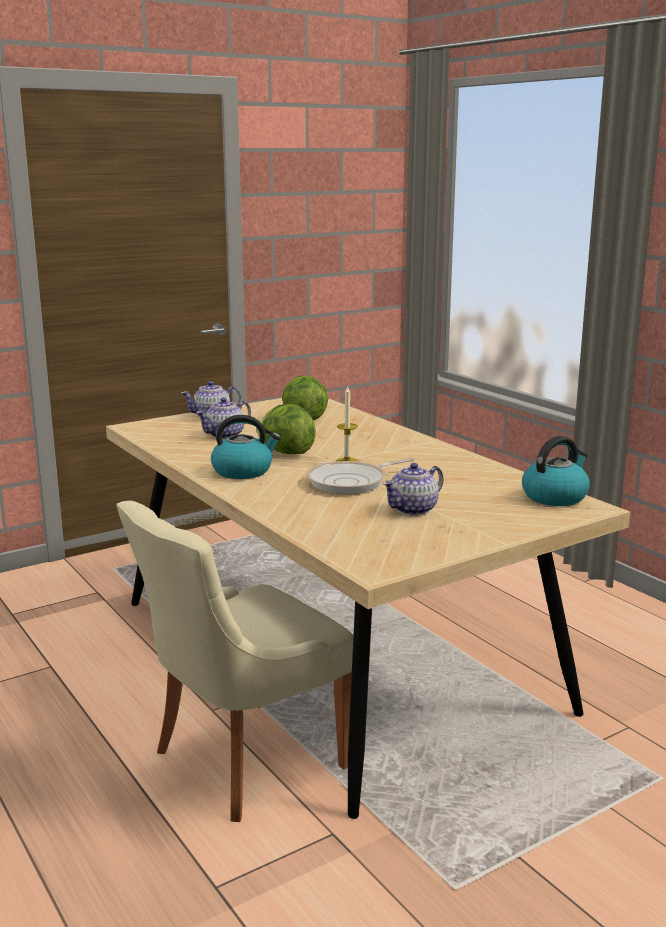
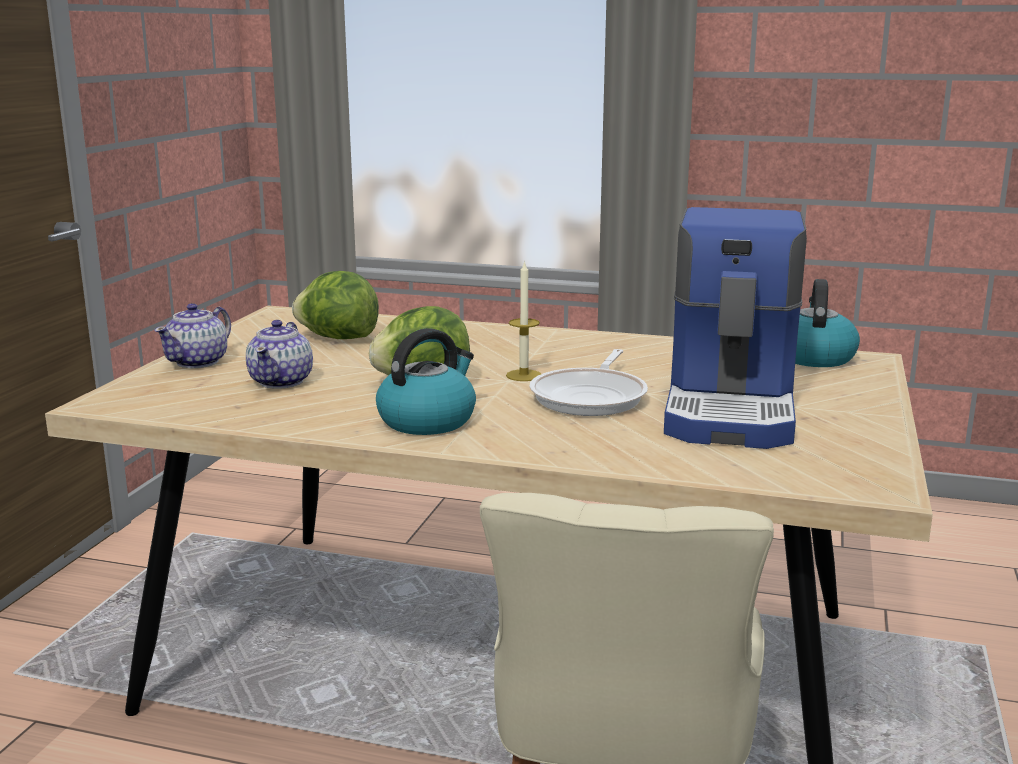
camera: 40 degrees left, 0 degrees up
teapot [383,463,444,516] -> coffee machine [664,207,807,449]

